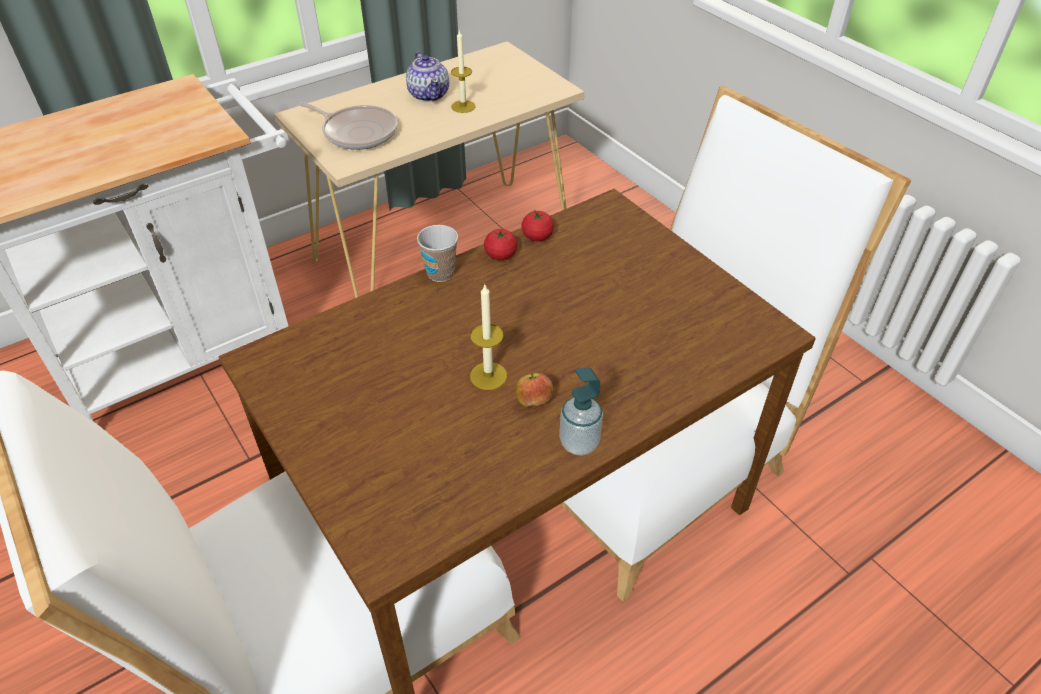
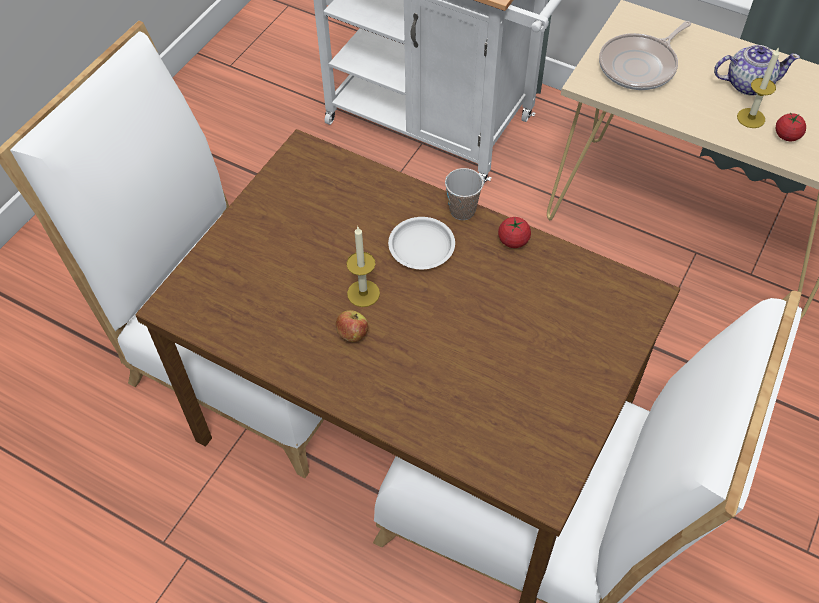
camera: 65 degrees right, 10 degrees up
frying pan [299,102,398,150] -> frying pan turned 45 degrees clockwise [599,21,691,90]
teapot [406,52,449,102] -> teapot turned 135 degrees counterclockwise [714,45,800,96]
tomato [521,210,554,241] -> tomato moved to [776,113,806,141]
soap dispenser [559,368,603,456] -> none
none -> white plate [388,217,455,269]

